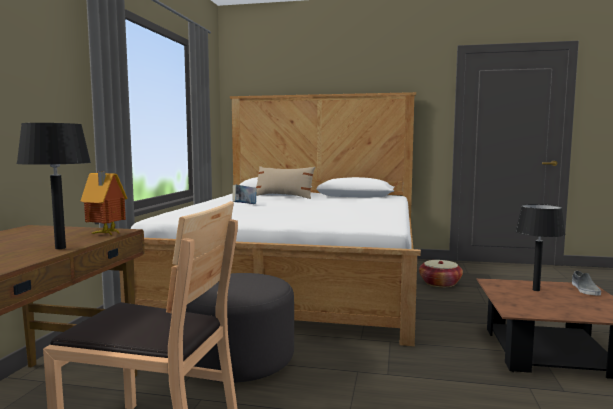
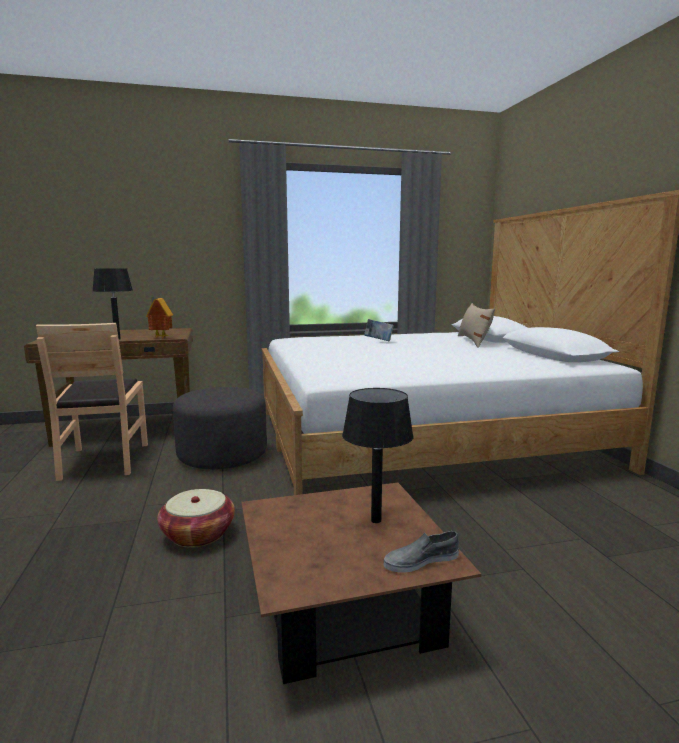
camera: 65 degrees right, 5 degrees up
basket [419,260,463,287] -> basket moved to [157,489,235,548]

